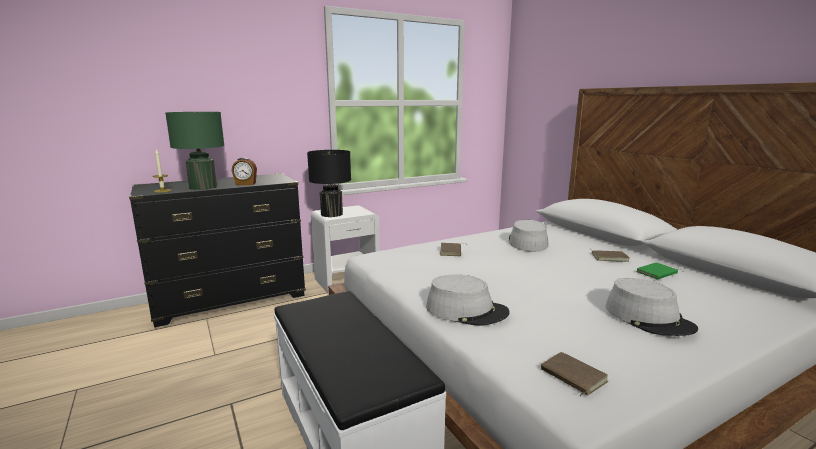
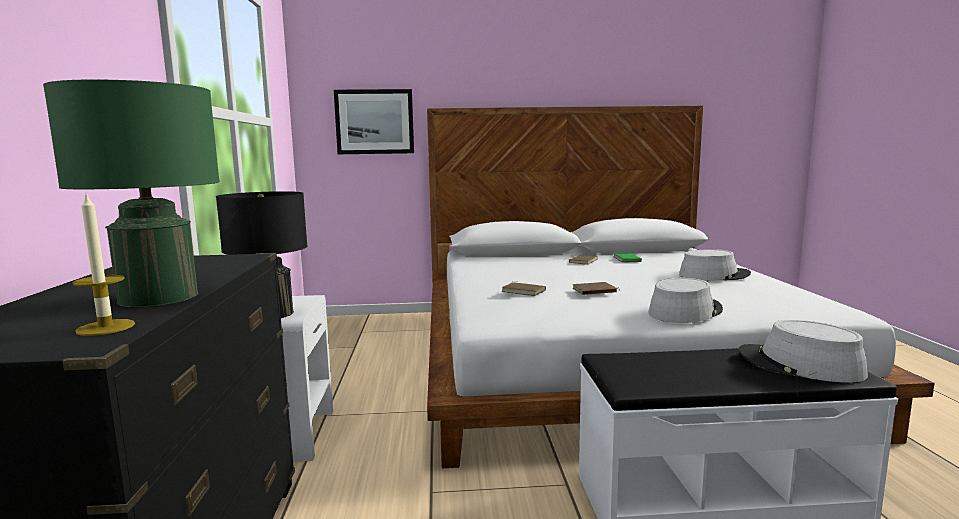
camera: 65 degrees left, 5 degrees down
alarm clock [232,157,257,185] -> none
grey hat [509,220,549,252] -> grey hat moved to [738,320,868,382]
brown book [541,352,608,396] -> brown book moved to [573,282,620,295]
none -> picture [334,89,414,154]

